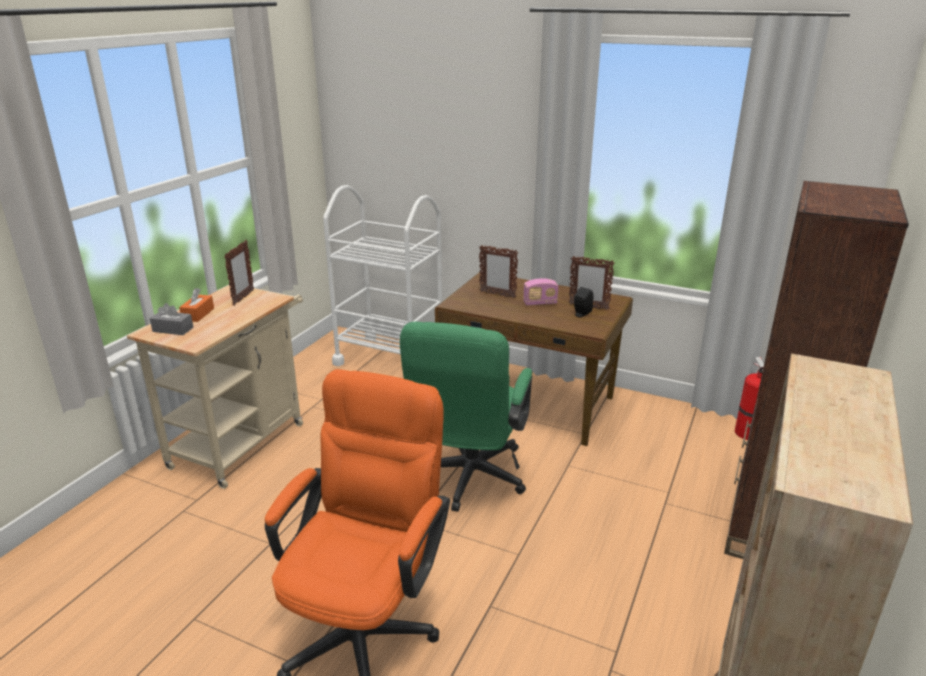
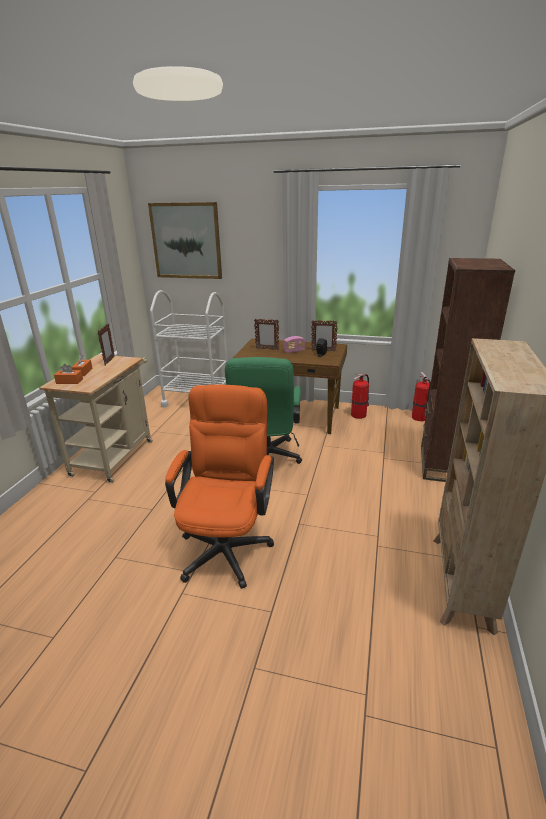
camera: 10 degrees left, 0 degrees up
grey tissue box [150,303,193,335] -> orange tissue box [54,364,83,384]
none -> picture [148,202,222,279]
none -> fire extinguisher [351,374,369,419]

